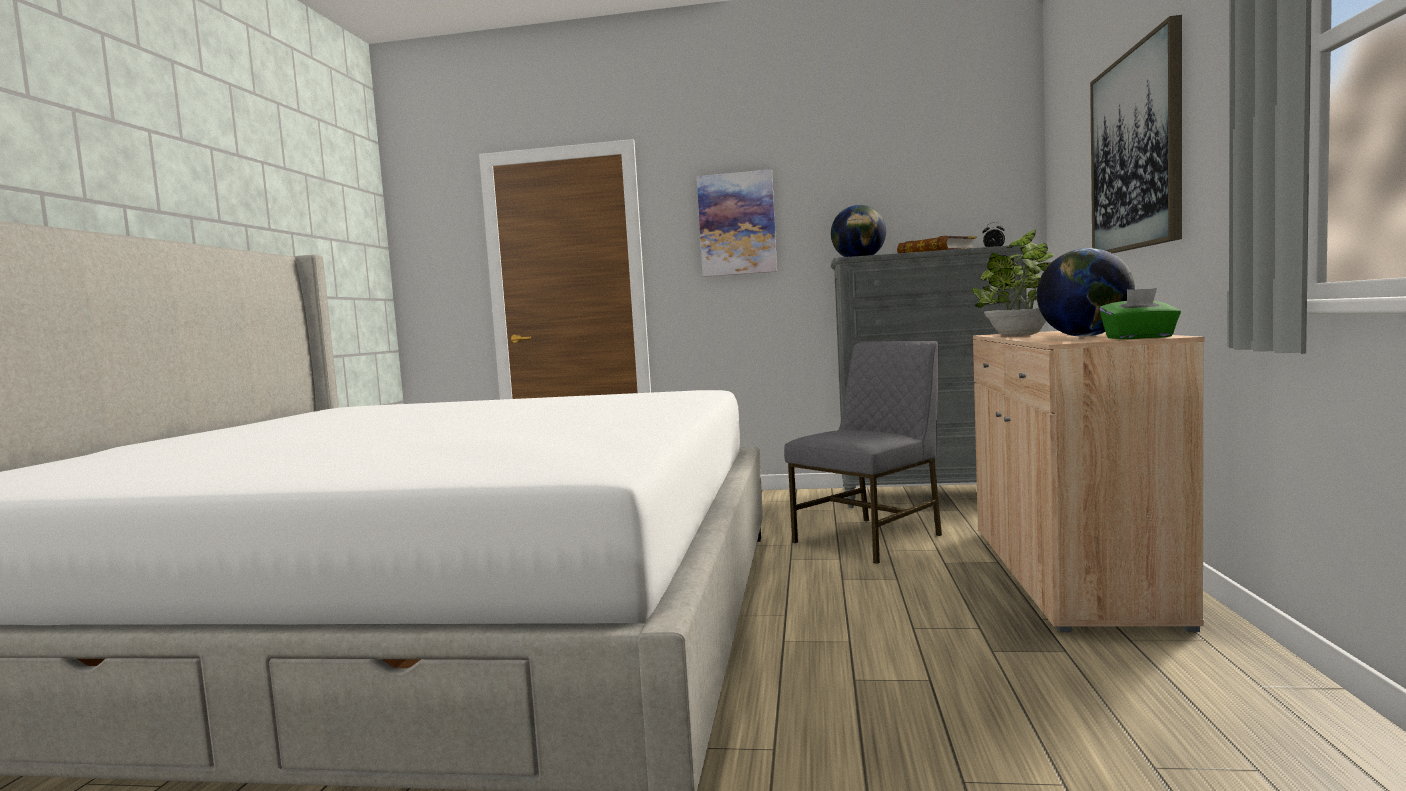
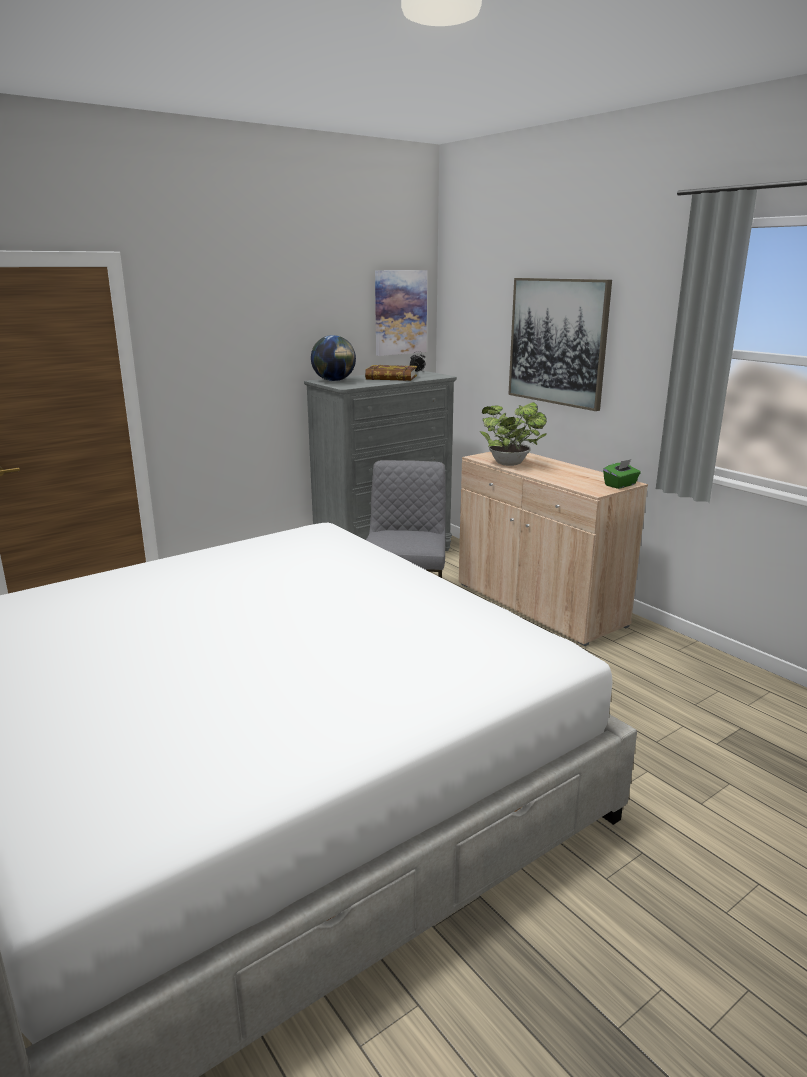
camera: 45 degrees left, 15 degrees up
picture [697,169,777,277] -> picture moved to [375,270,427,356]
globe [1037,248,1135,337] -> none

